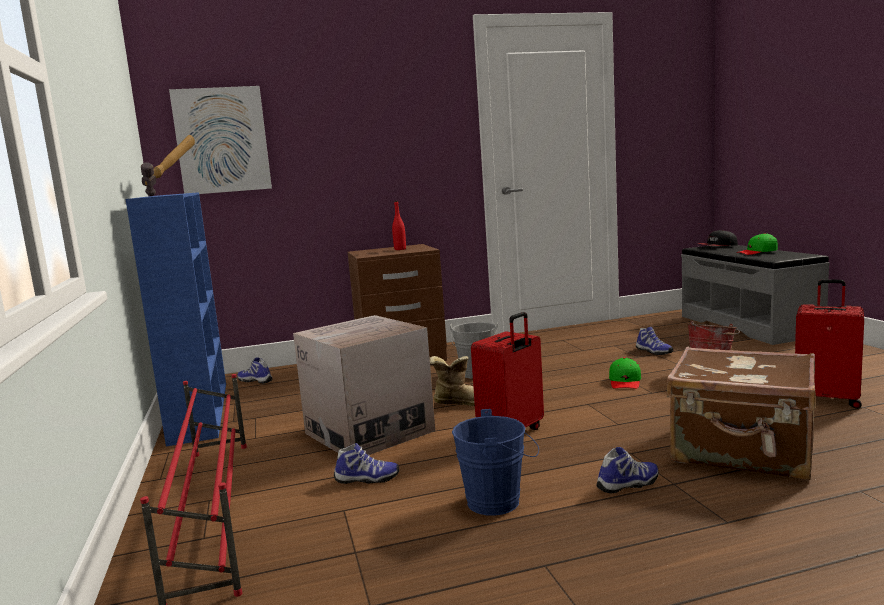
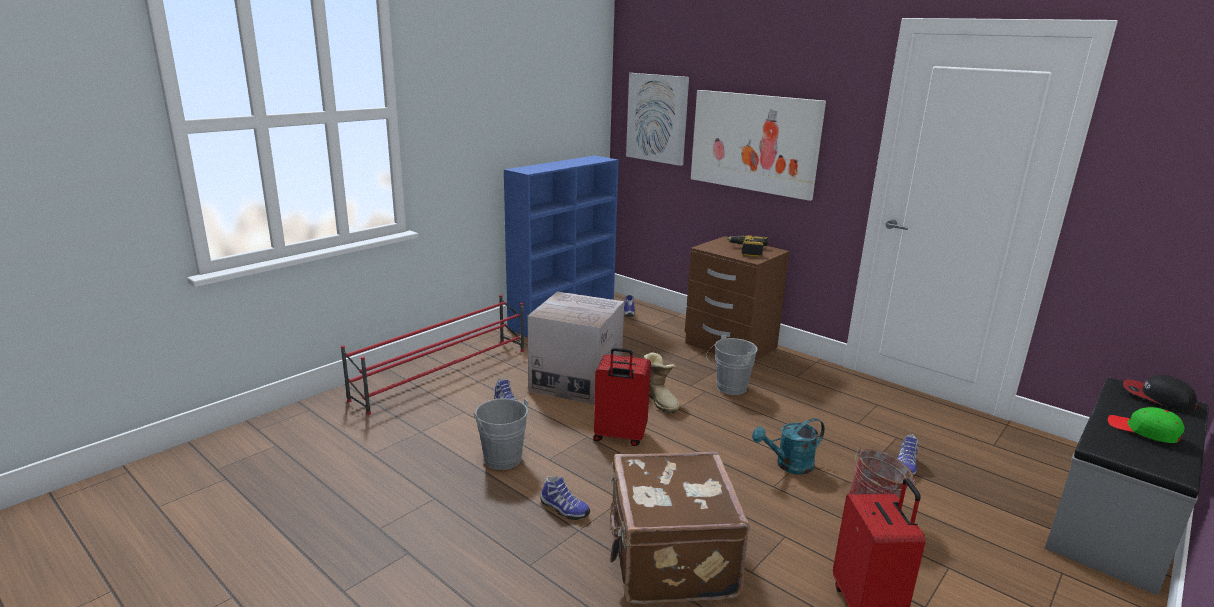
camera: 55 degrees right, 10 degrees up
hammer [141,135,195,196] -> none
red bottle [392,201,406,250] -> power drill [727,235,768,257]
blue bucket [452,409,539,516] -> grey bucket [474,398,533,470]
green cap [609,357,641,389] -> turquoise watering can [752,418,825,475]
none -> picture [691,90,826,201]

